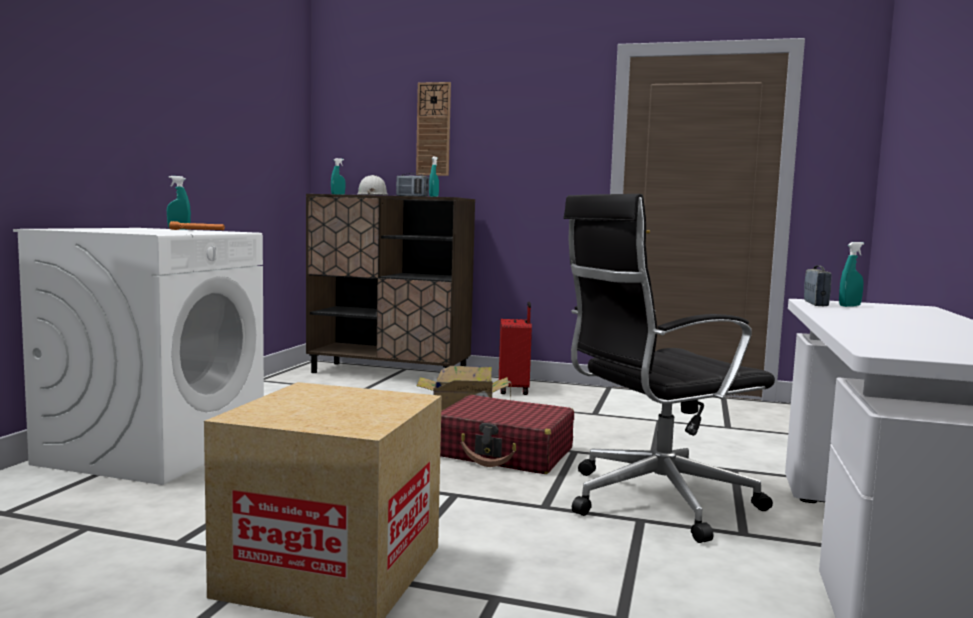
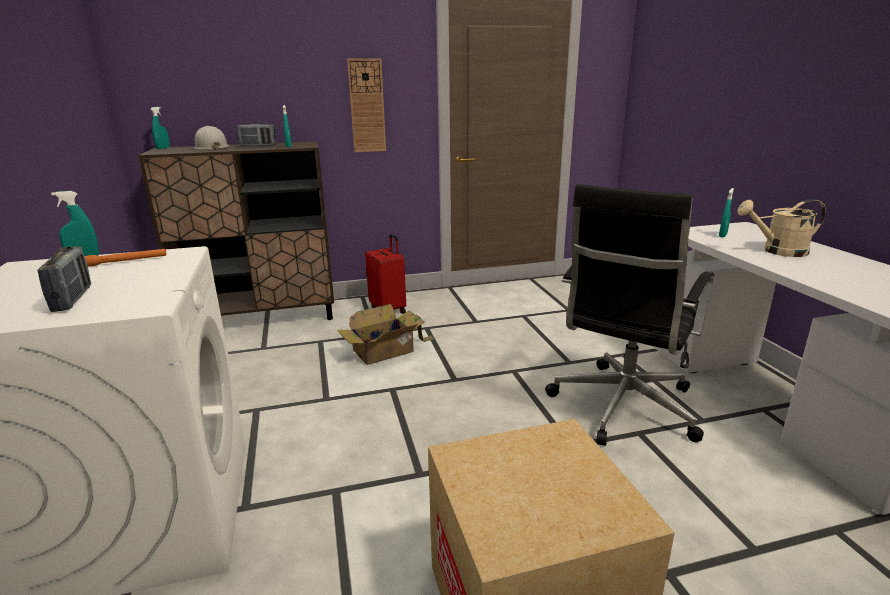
camera: 30 degrees left, 15 degrees up
wall clock [416,82,451,176] -> wall clock moved to [347,58,386,152]
red suitcase [440,395,574,474] -> none
radio [804,265,832,306] -> radio moved to [37,246,91,312]
none -> beige watering can [737,199,826,257]

